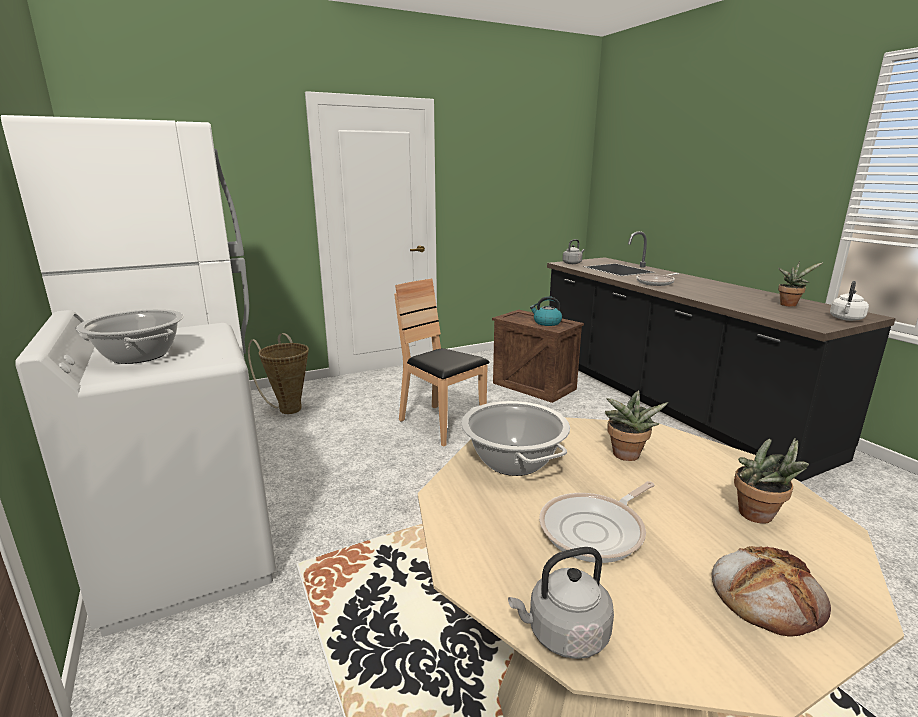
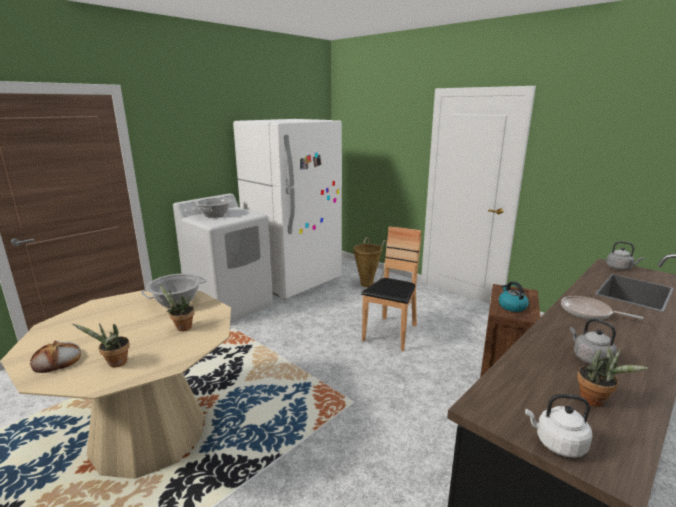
camera: 70 degrees right, 0 degrees up
grey kettle [508,547,614,659] -> grey kettle moved to [570,319,617,365]
frying pan [539,481,654,563] -> none

